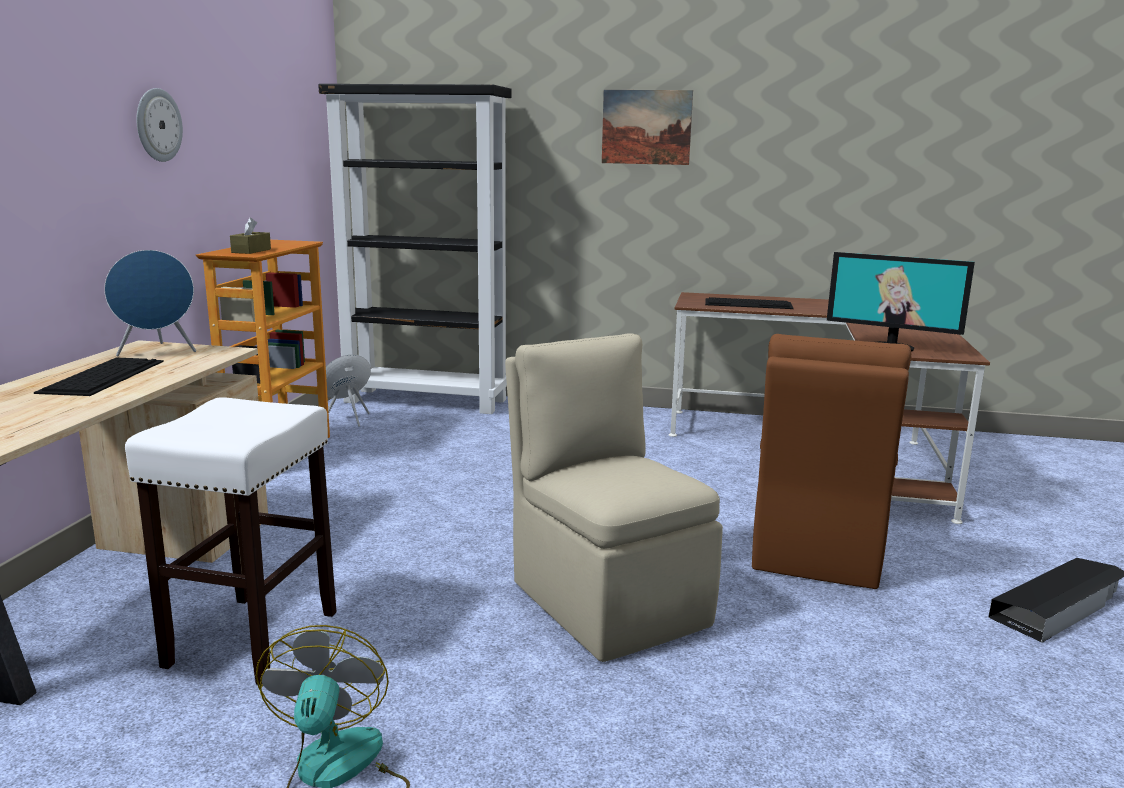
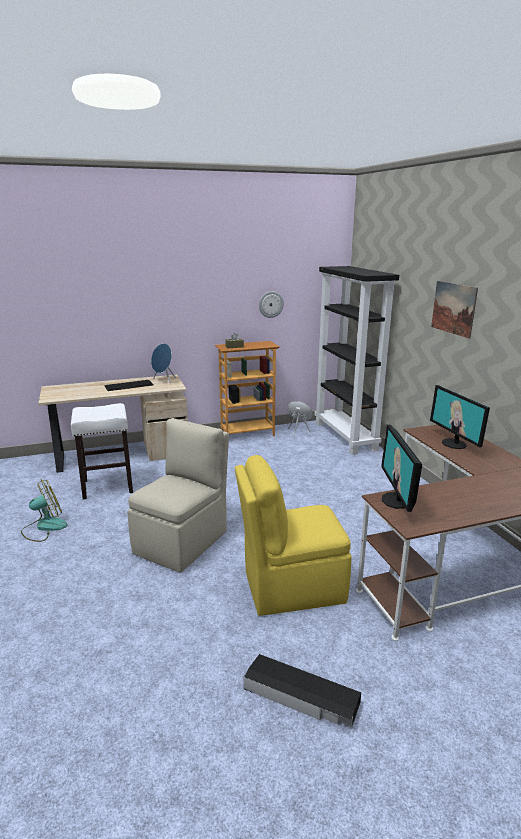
camera: 60 degrees right, 5 degrees up
wall clock [136,88,183,162] -> wall clock moved to [259,291,284,318]
keyboard [705,297,793,309] -> monitor [430,385,490,449]
brown chair [752,334,911,589] -> yellow chair [235,455,352,616]

